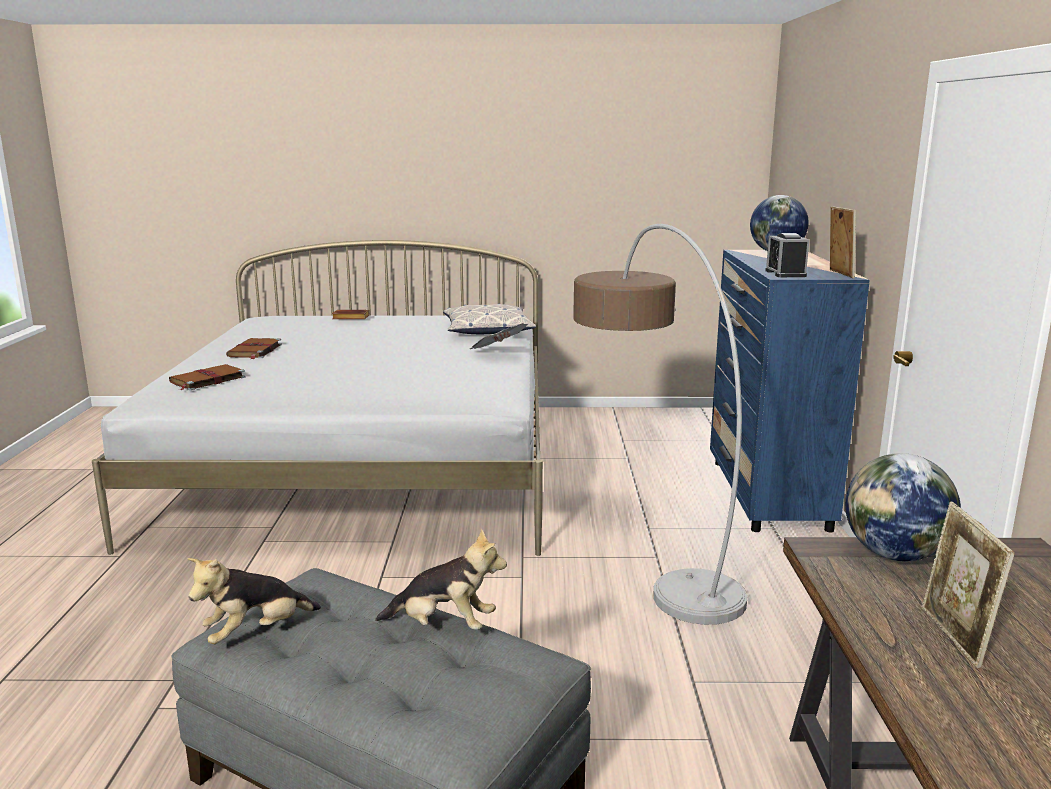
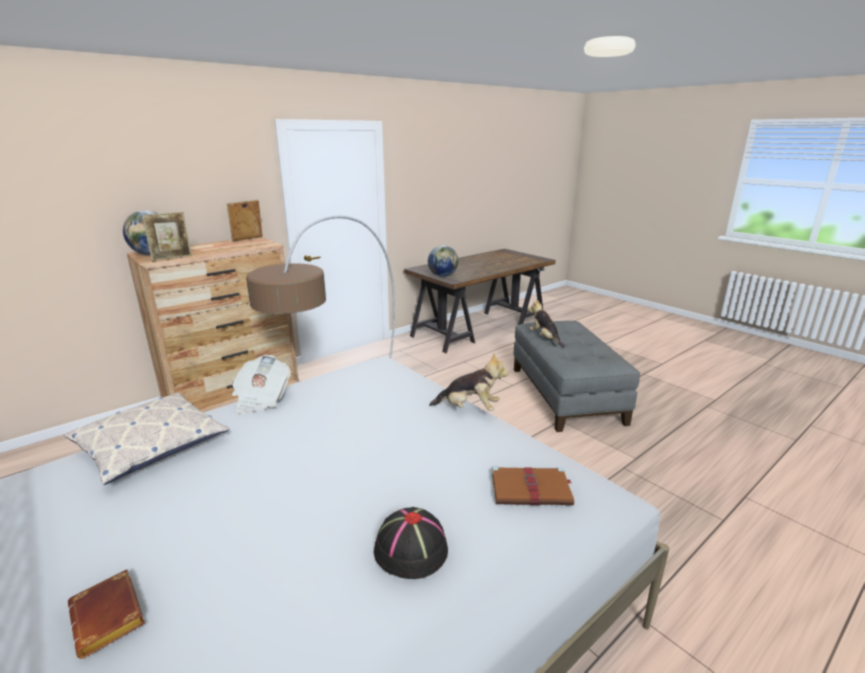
camera: 130 degrees left, 5 degrees up
plush toy [188,558,321,644] -> plush toy moved to [429,353,508,411]
brown book [226,338,282,359] -> black hat [374,507,448,579]
blue dresser [710,250,870,532] -> brown dresser [127,237,299,413]
alarm clock [765,233,809,277] -> none
picture frame [922,502,1015,668] -> picture frame moved to [142,212,192,261]

